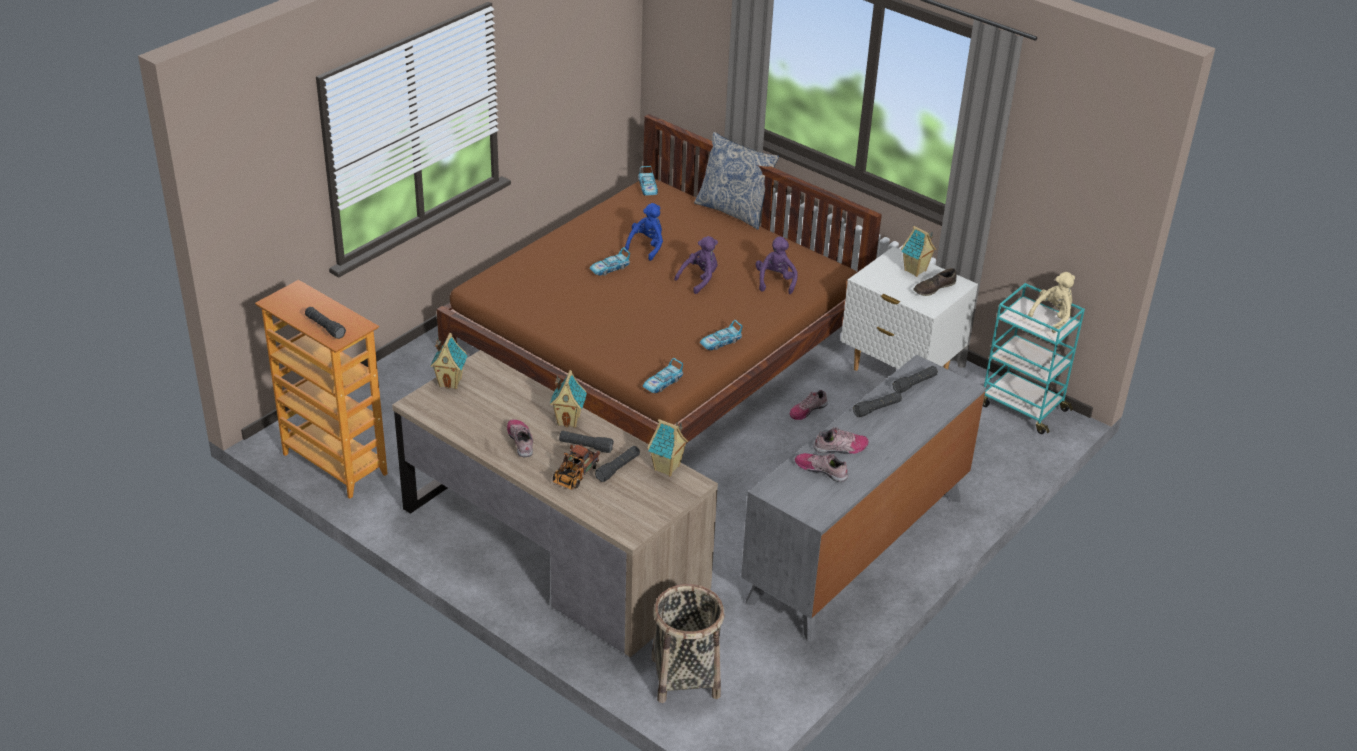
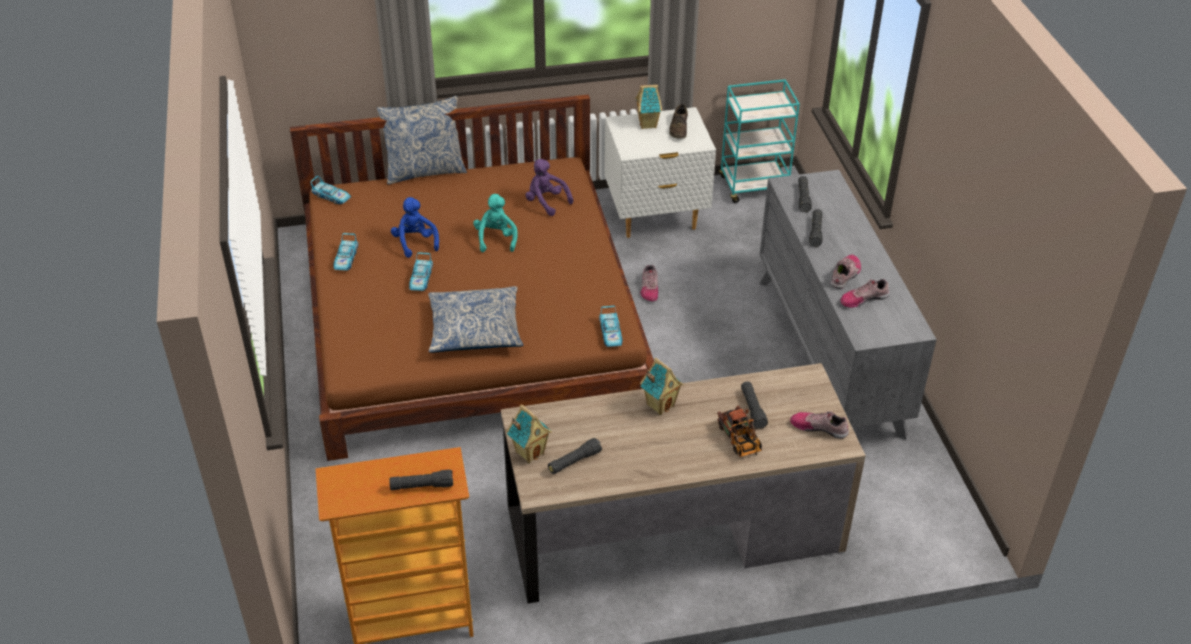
camera: 50 degrees left, 5 degrees up
shoe [507,419,533,457] -> shoe moved to [790,411,849,439]
black flashlight [559,431,614,453] -> black flashlight moved to [548,438,602,474]
toy house [647,419,688,476] -> none
basket [651,584,724,703] -> none
purple plush toy [674,236,718,294] -> turquoise plush toy [473,194,518,252]
toy car [700,320,743,350] -> toy car moved to [333,233,358,271]
beige plush toy [1028,272,1075,333] -> none
none -> pillow [428,286,523,353]

